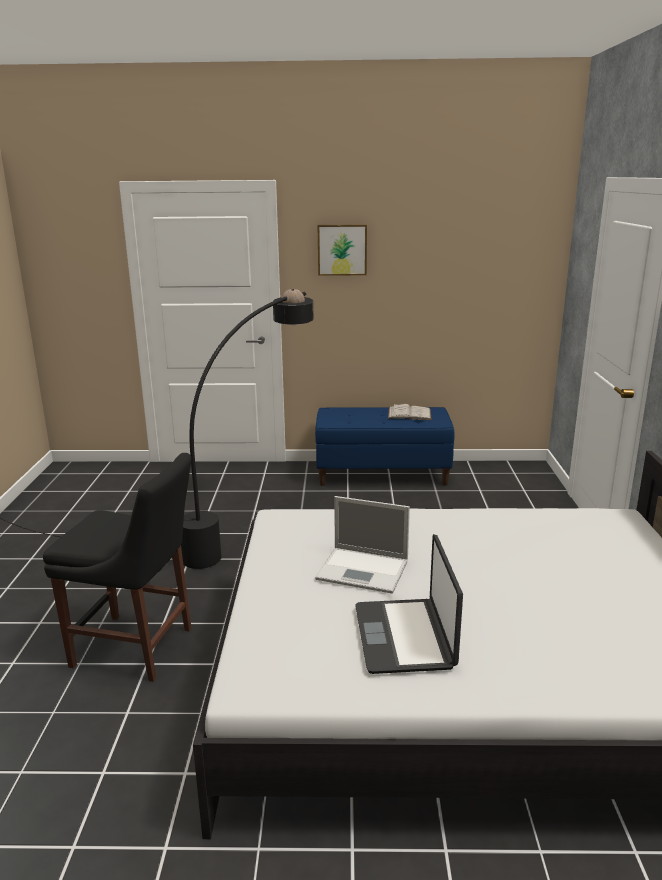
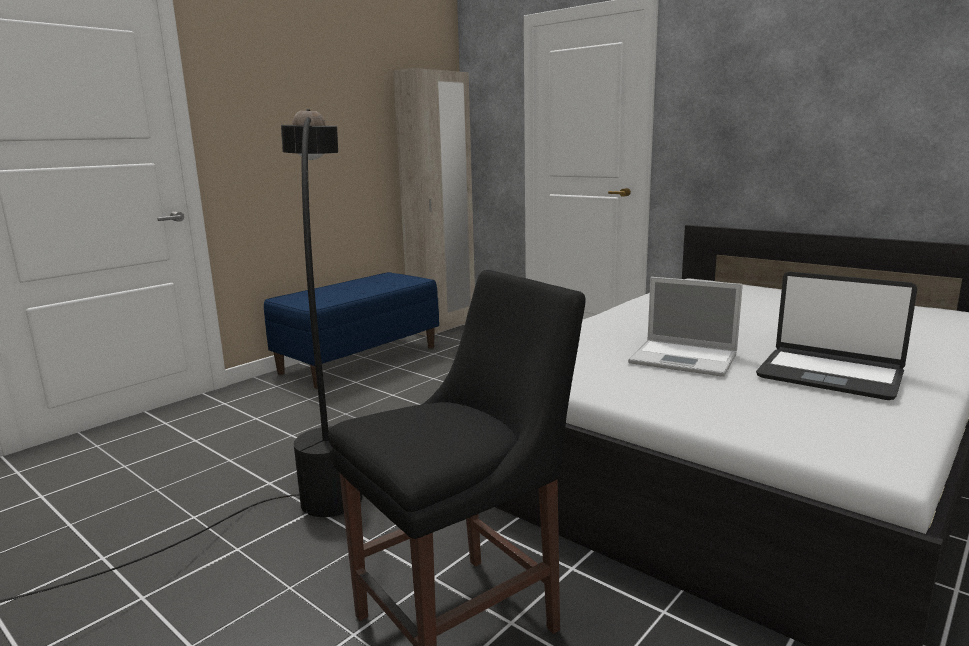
camera: 50 degrees left, 5 degrees down
laptop [315,496,410,594] -> laptop turned 60 degrees clockwise [628,277,743,377]
picture [317,224,367,276] -> none
white book [388,404,432,420] -> none
none -> beige wardrobe [393,68,475,336]

